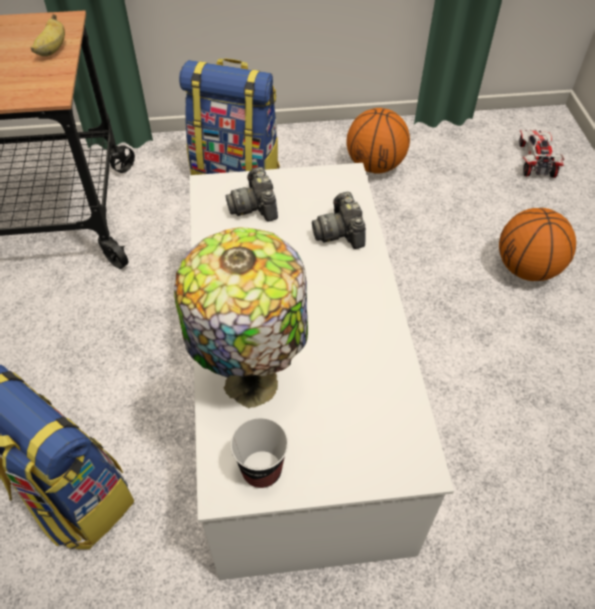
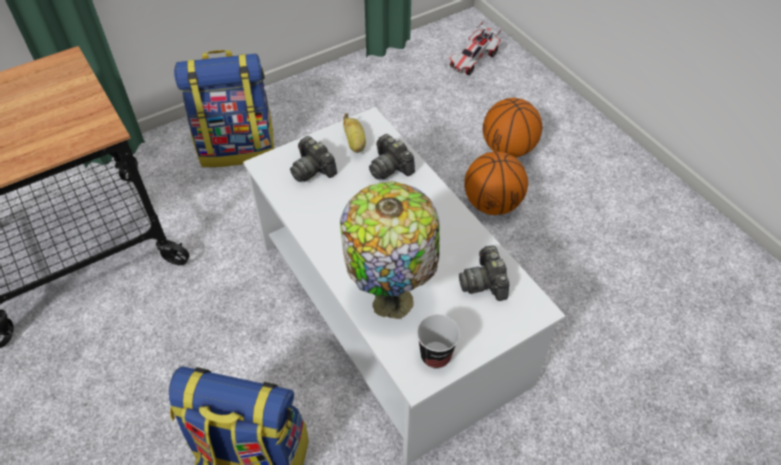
camera: 25 degrees left, 0 degrees up
banana [30,14,65,56] -> banana moved to [343,113,366,153]
basketball [347,108,410,173] -> basketball moved to [464,151,528,215]
toy car [519,129,564,178] -> toy car turned 120 degrees counterclockwise [449,20,502,75]
none -> camera [459,245,509,301]

